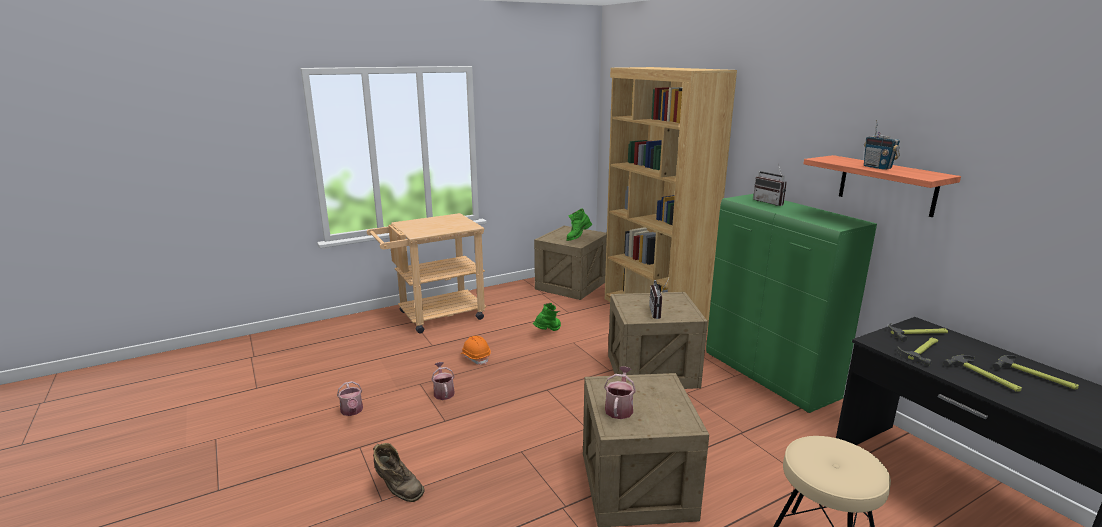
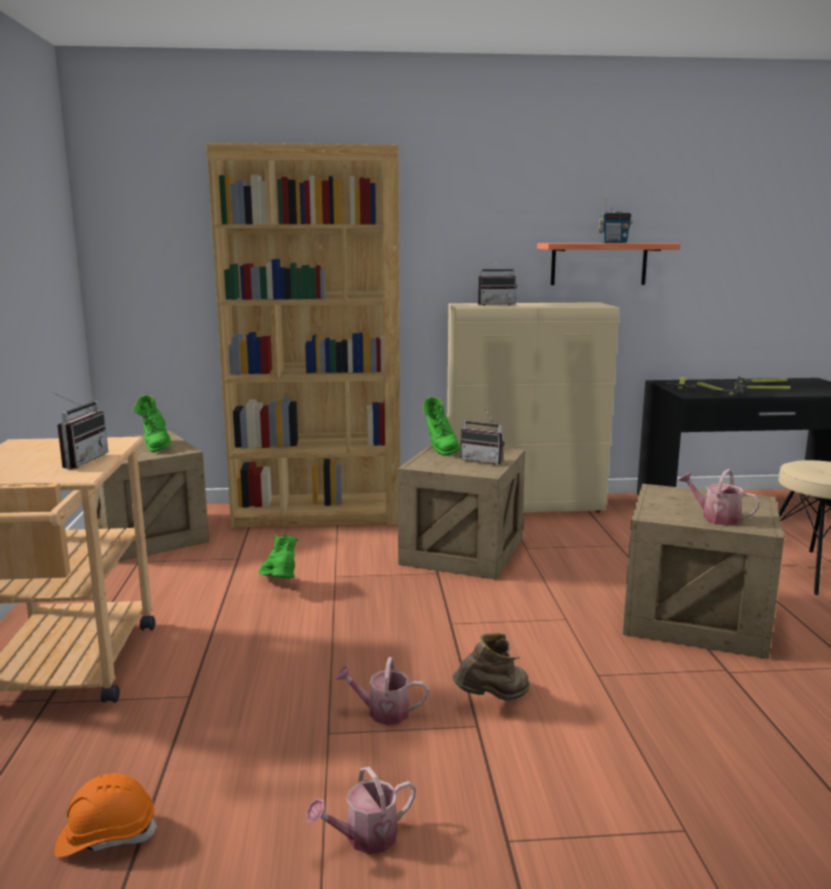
camera: 65 degrees left, 5 degrees down
watering can [337,381,363,416] -> watering can turned 150 degrees clockwise [306,766,416,854]
brown boot [373,443,425,502] -> brown boot moved to [452,633,529,701]
orange hard hat [461,336,491,365] -> orange hard hat moved to [54,773,158,858]
green cabinet [706,194,877,413] -> beige cabinet [447,302,619,513]
none -> radio [52,392,108,469]
none -> green boot [422,396,460,456]

